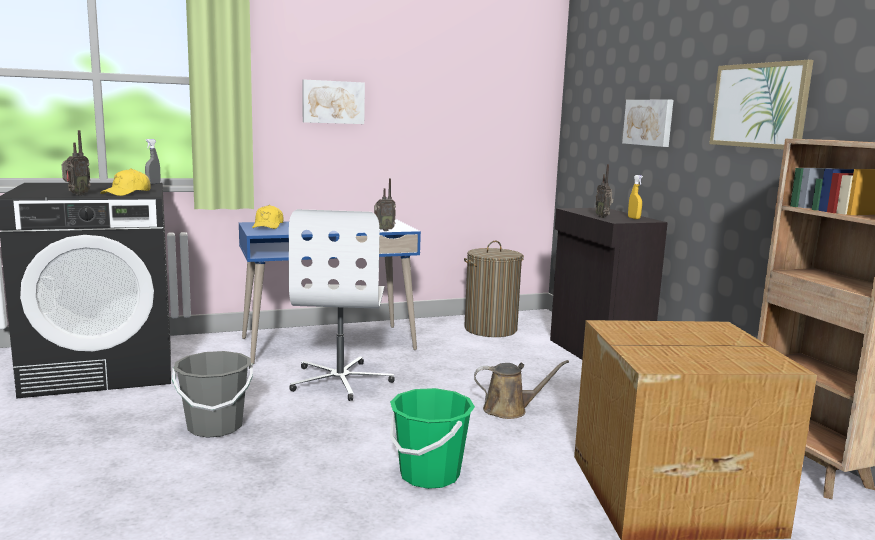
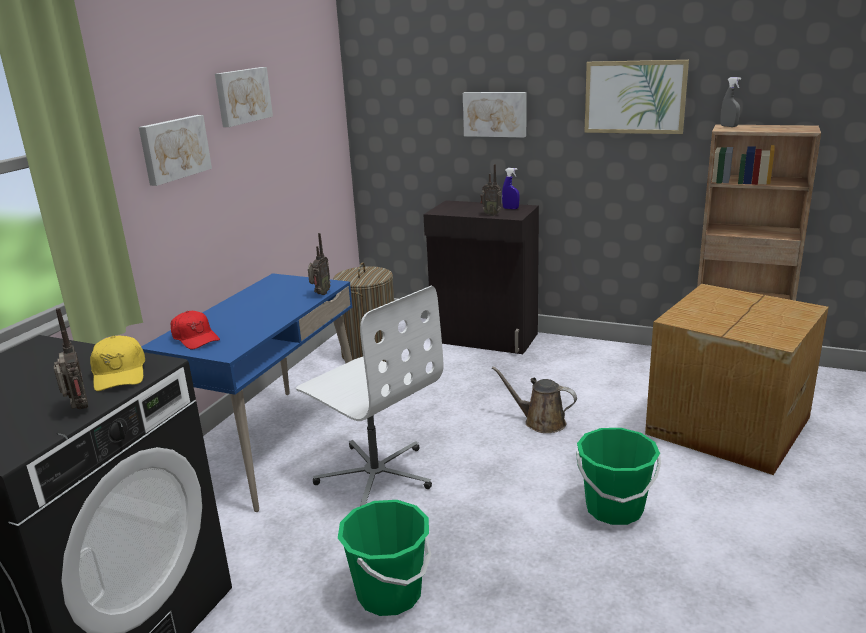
camera: 45 degrees left, 10 degrees up
grey spray bottle [145,139,161,184] -> grey spray bottle moved to [720,77,741,127]
grey bucket [172,351,253,438] -> green bucket [338,500,431,616]
yellow cap [252,205,284,229] -> red cap [171,311,220,349]
brown watering can [474,360,569,419] -> brown watering can turned 105 degrees counterclockwise [492,367,577,433]
yellow spray bottle [628,175,643,219] -> blue spray bottle [502,168,520,209]
none -> picture [215,67,273,127]

